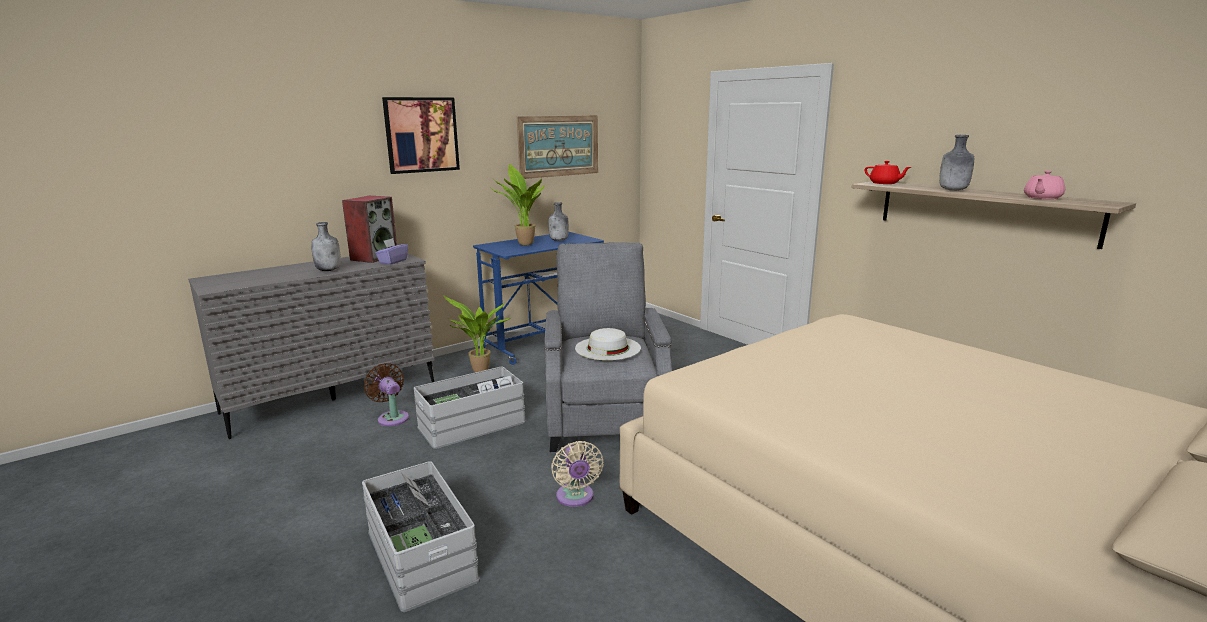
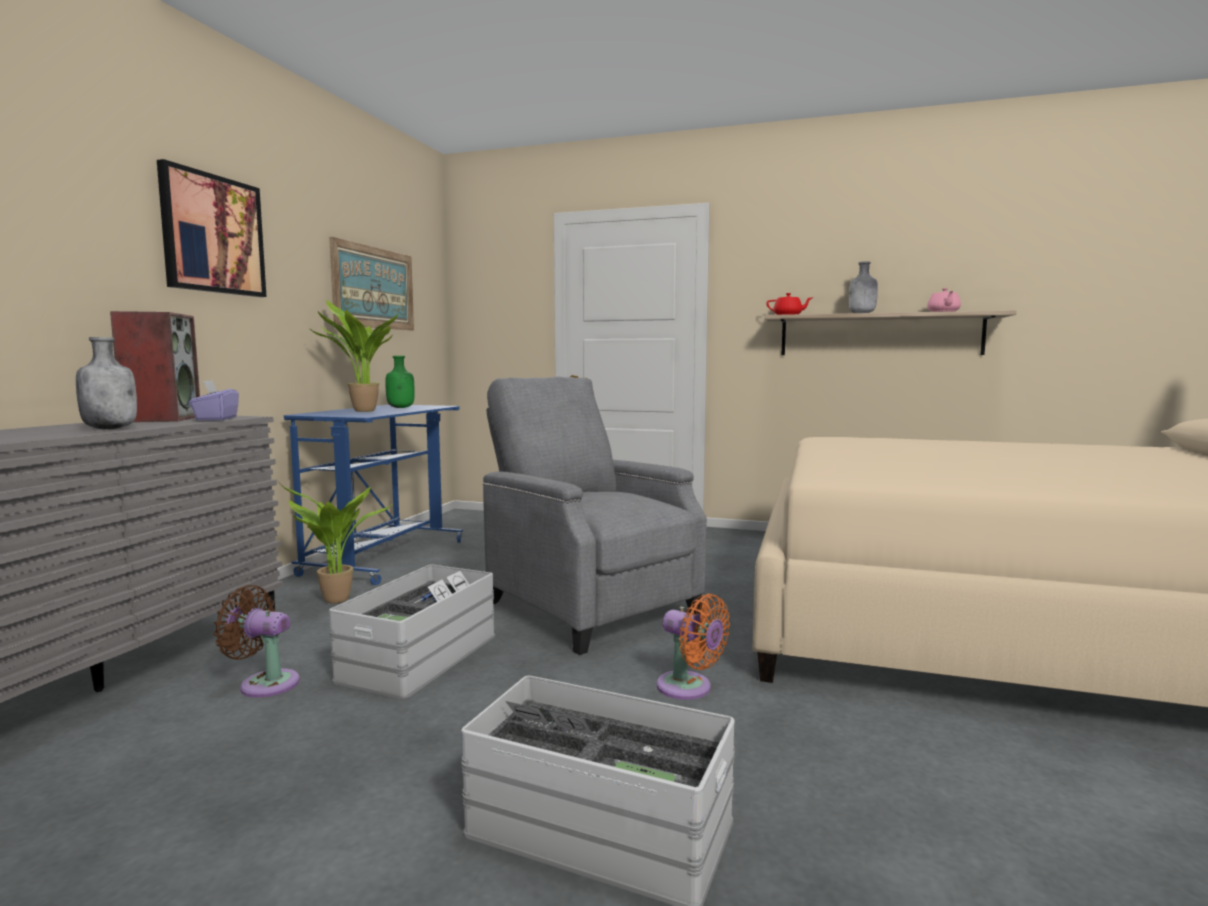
camera: 35 degrees left, 10 degrees down
grey bottle [548,202,569,241] -> green bottle [385,356,415,408]
beige fan [551,441,604,507] -> orange fan [656,593,730,700]
white hat [575,328,641,360] -> none

